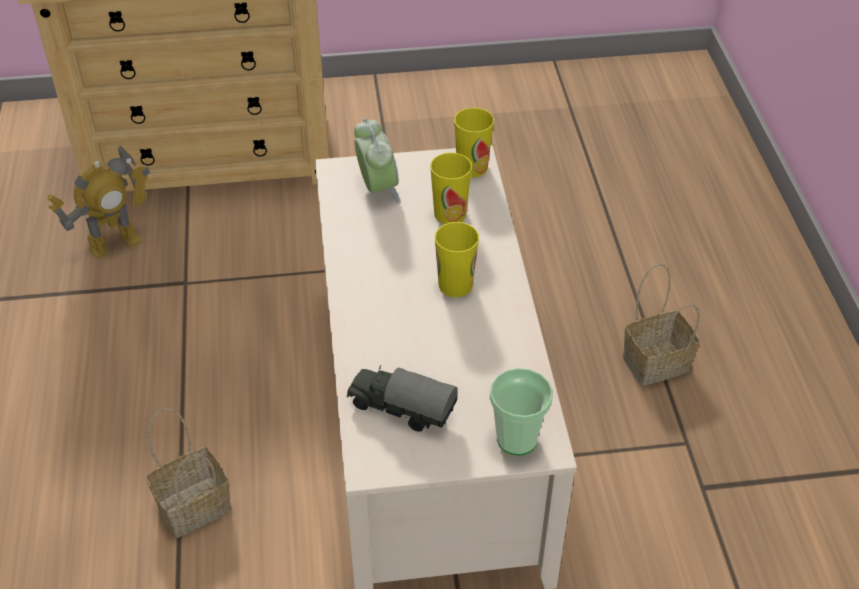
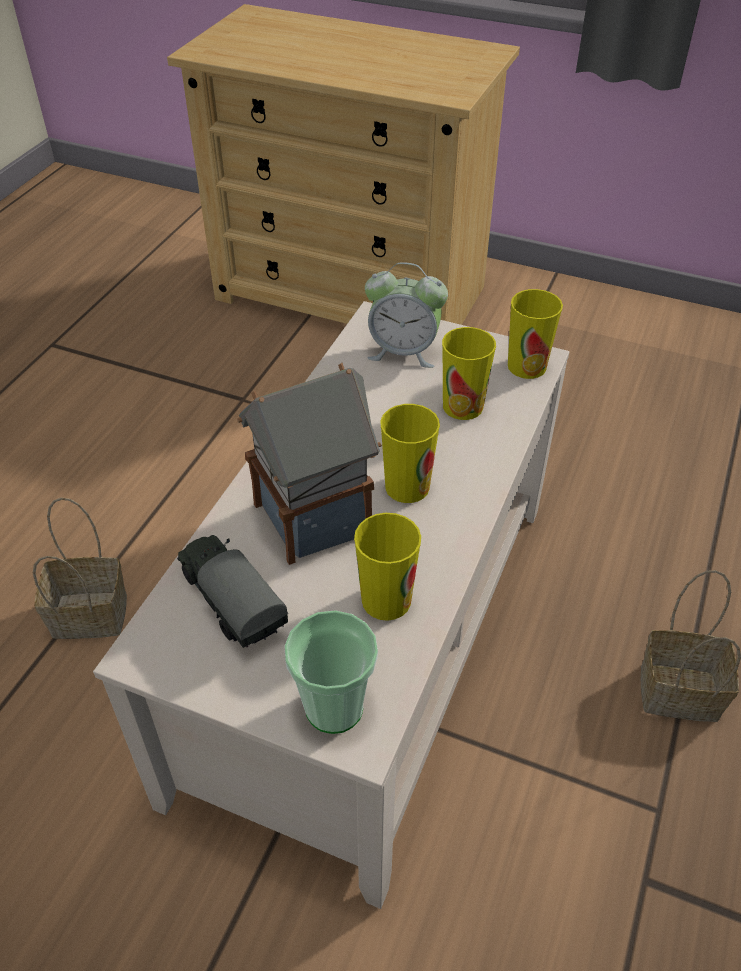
camera: 30 degrees right, 0 degrees up
toy robot [47,146,150,259] -> none
alarm clock [354,118,401,204] -> alarm clock turned 90 degrees clockwise [365,262,448,368]
none -> toy house [237,363,382,565]
none -> cup [354,513,421,621]

